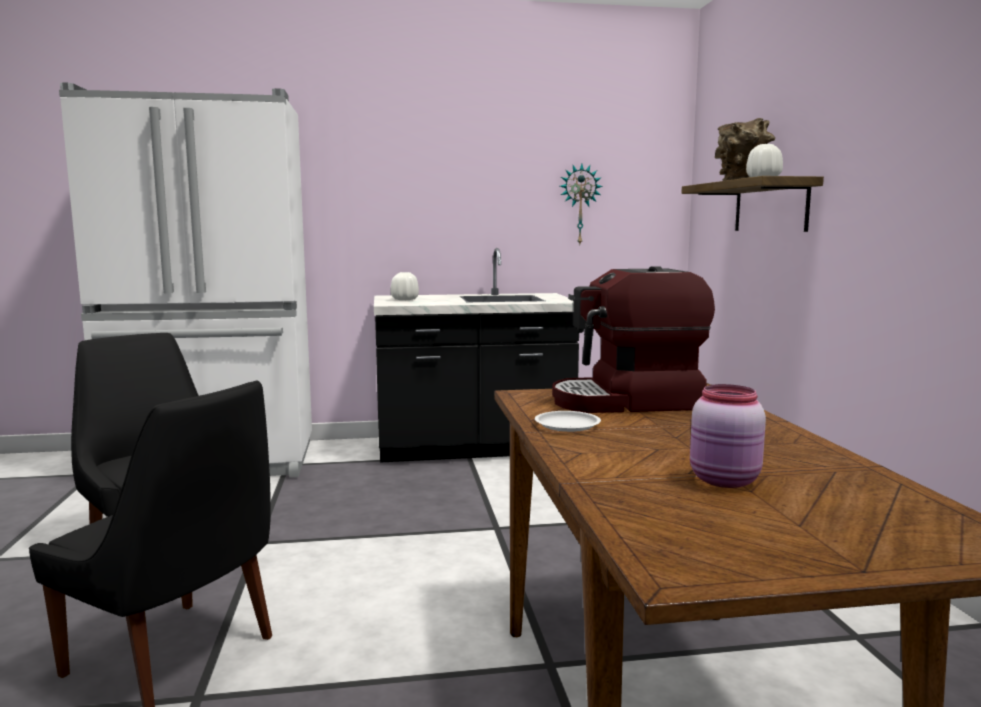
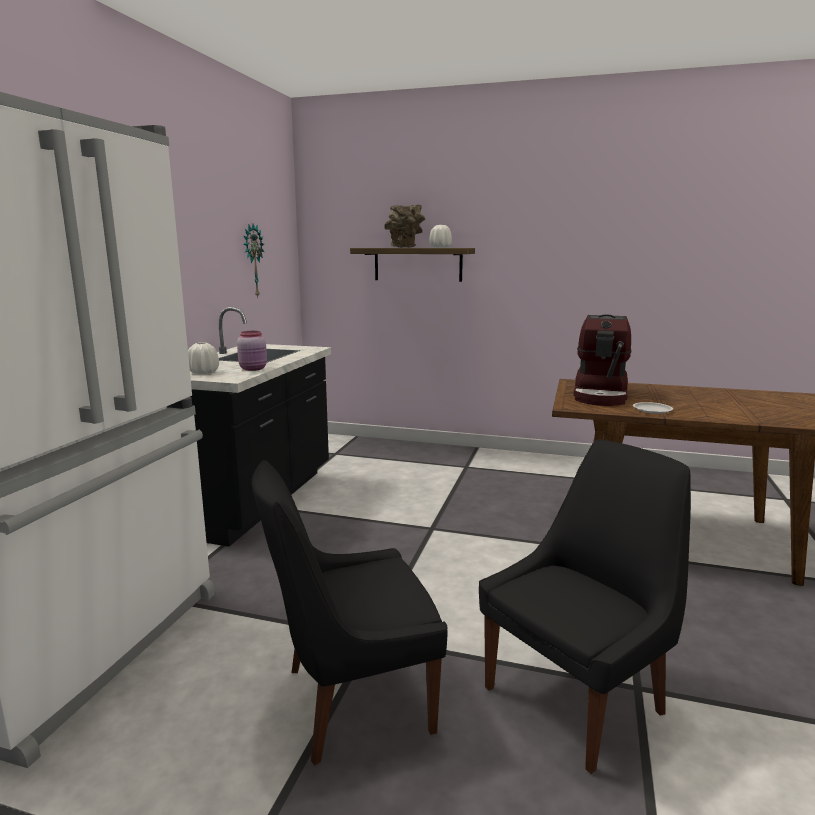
camera: 65 degrees left, 5 degrees up
pink jar [690,384,766,488] -> pink jar moved to [237,331,267,371]

